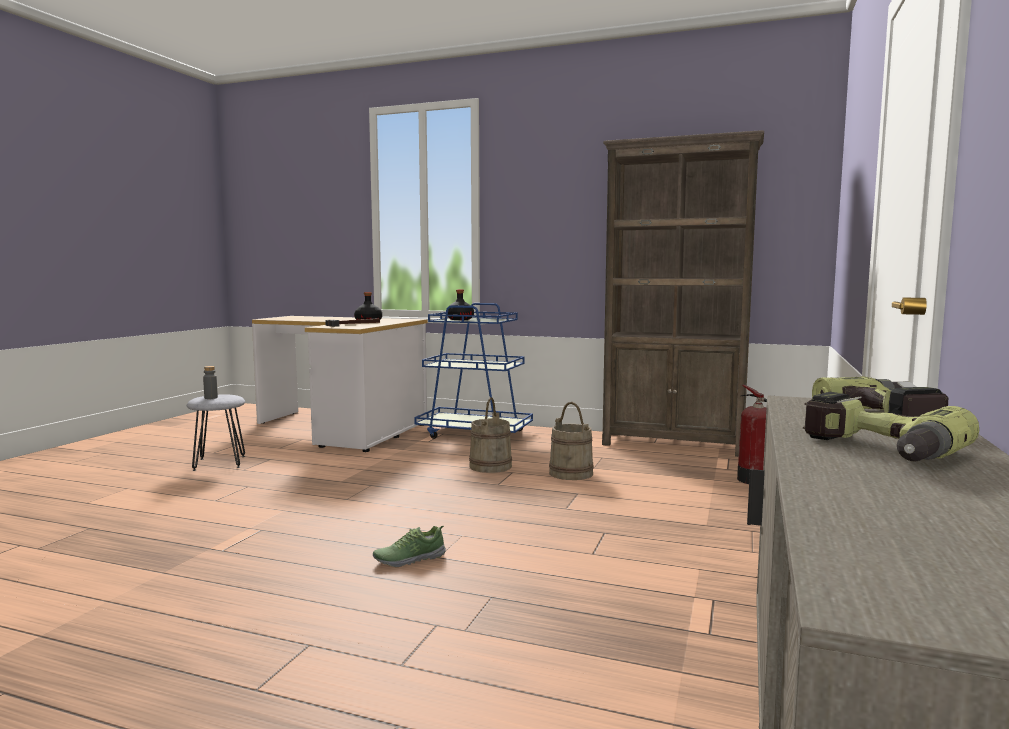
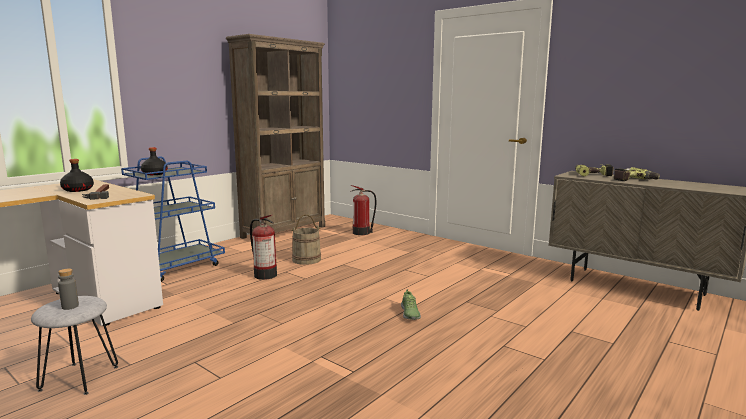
camera: 70 degrees left, 5 degrees up
beige bucket [469,397,512,473] -> fire extinguisher [250,215,277,280]

